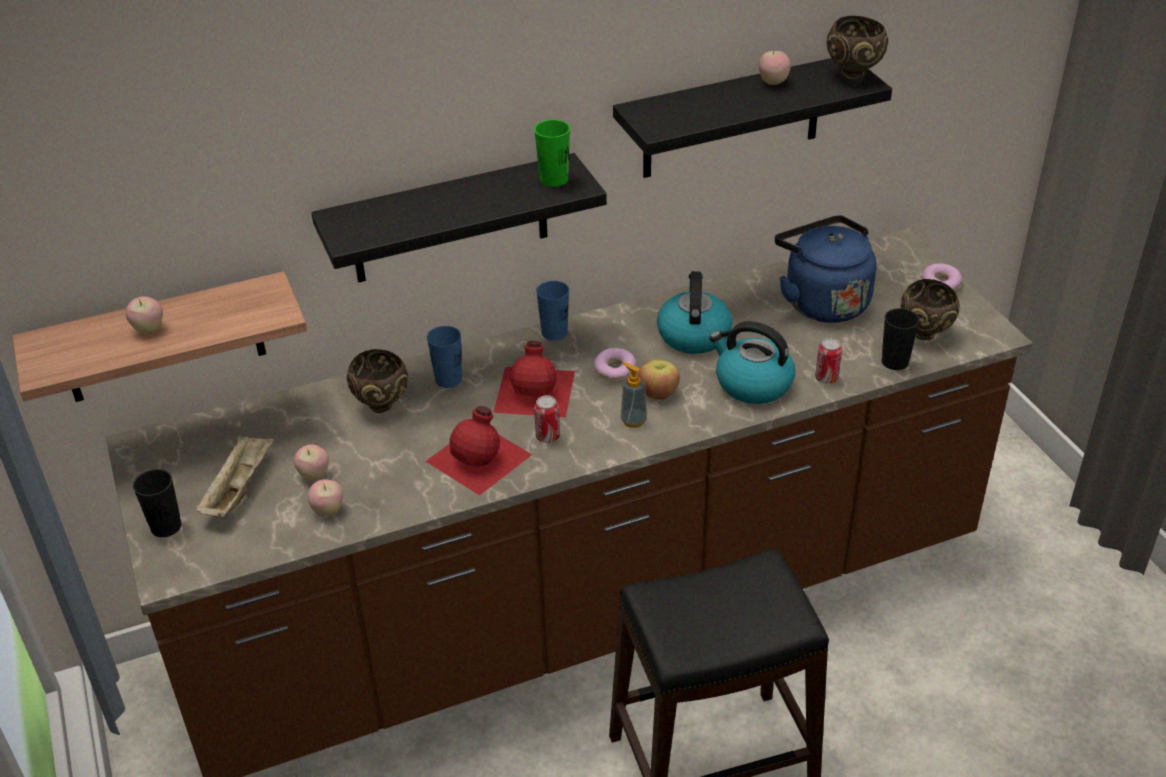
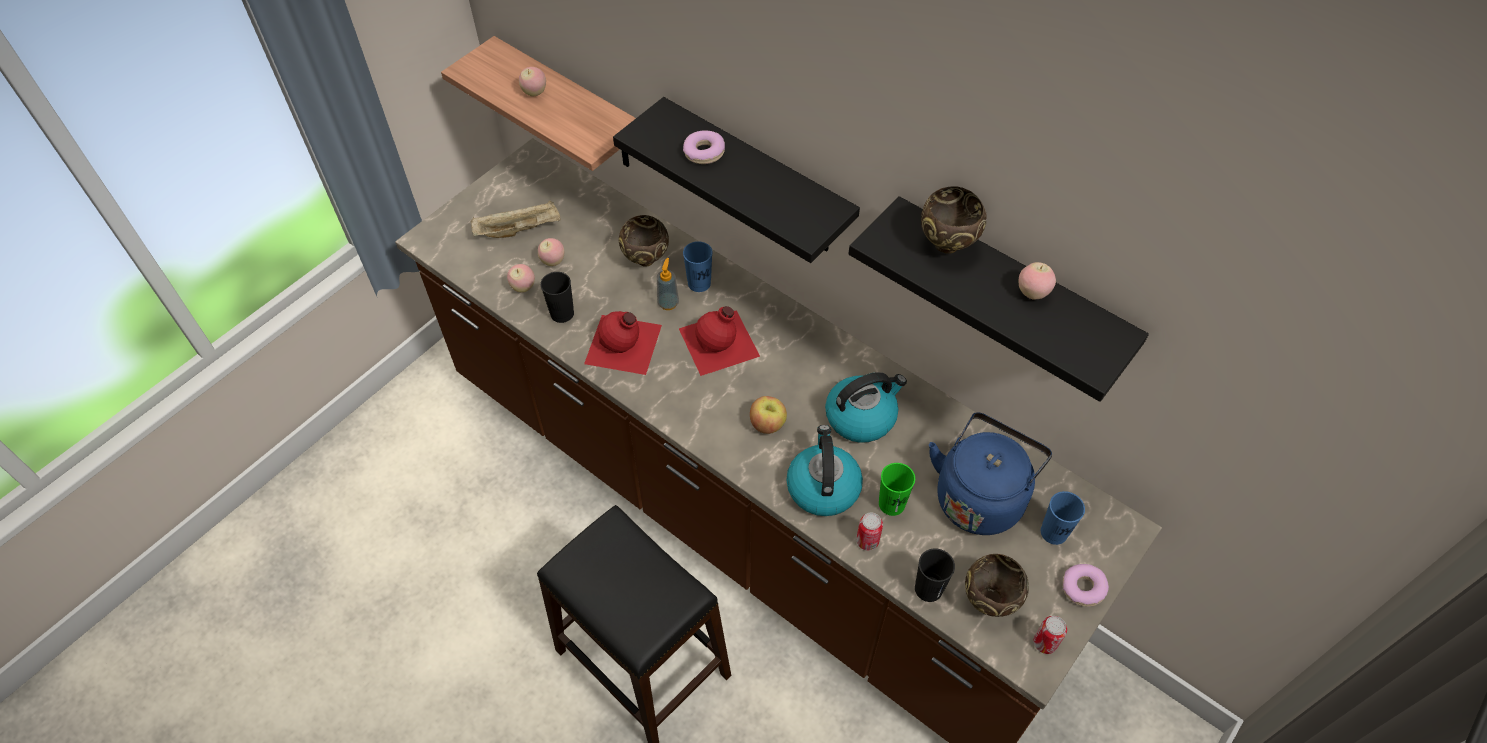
camera: 60 degrees right, 15 degrees up
black cup [133,469,182,537] -> black cup moved to [540,272,574,323]
green cup [534,120,570,187] -> green cup moved to [879,463,915,516]
can [534,395,560,443] -> can moved to [1033,616,1067,654]
blue cup [536,280,569,341] -> blue cup moved to [1041,491,1085,545]
donut [594,348,636,382] -> donut moved to [683,131,725,164]
soap dispenser [621,362,647,428] -> soap dispenser moved to [657,258,679,310]
brown bowl [827,16,888,81] -> brown bowl moved to [921,186,987,254]

